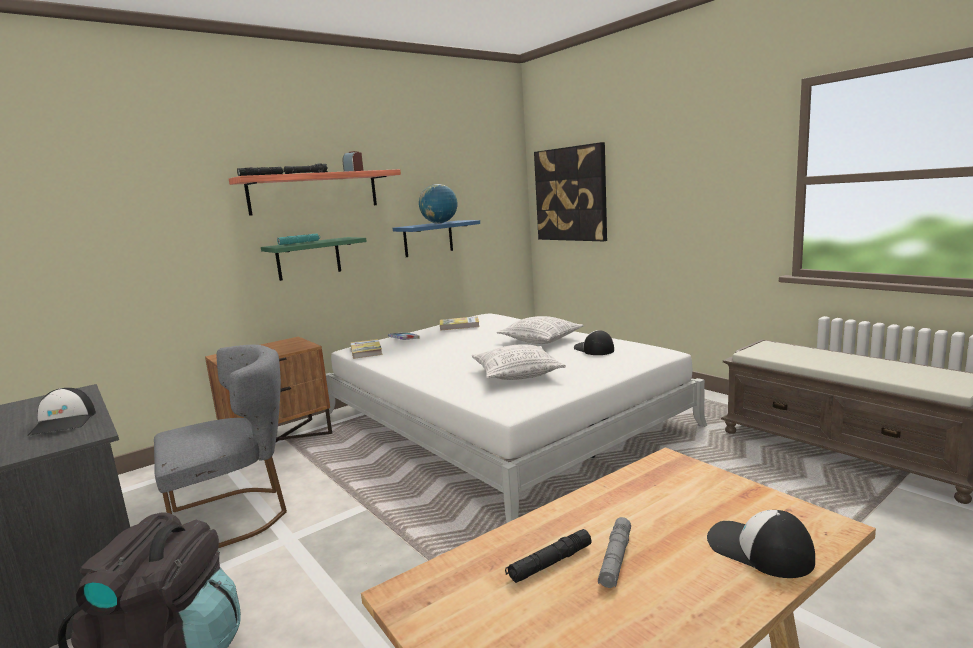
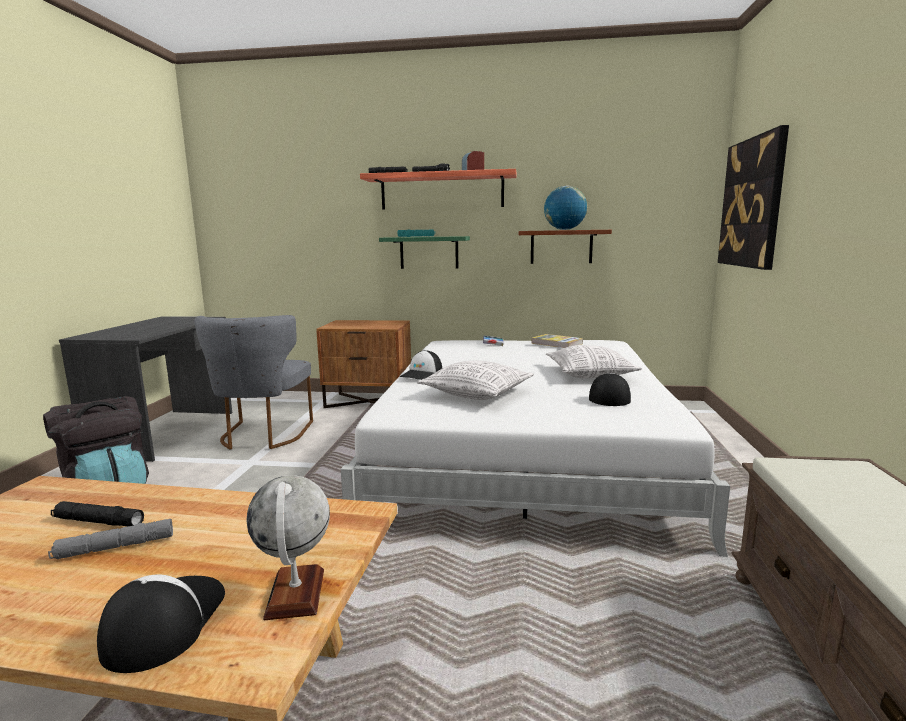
camera: 45 degrees right, 0 degrees up
cap [27,388,96,436] -> cap moved to [400,350,442,380]
grey chair [154,345,287,548] -> grey chair turned 75 degrees clockwise [194,315,313,450]
book [351,339,383,359] -> none
blue shelf [393,220,480,257] -> brown shelf [519,230,612,264]
none -> globe [246,475,330,620]

